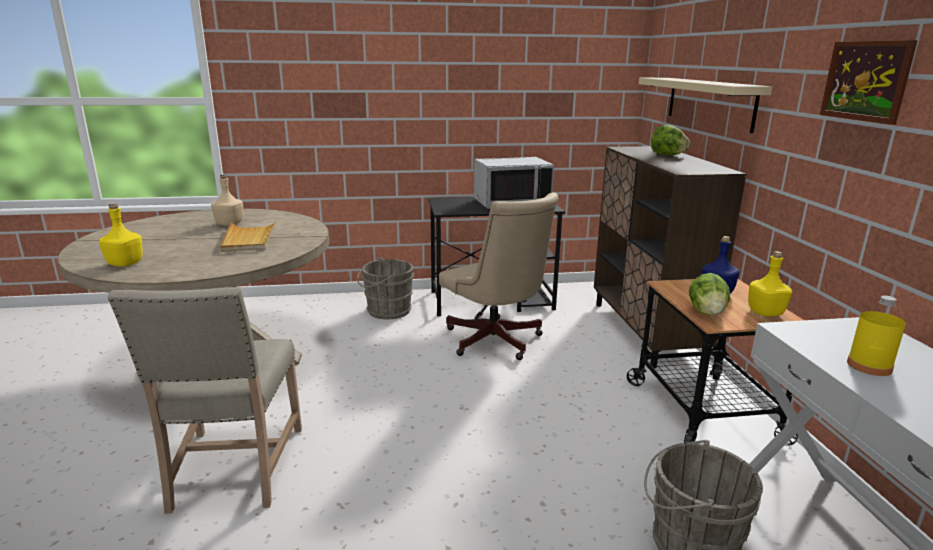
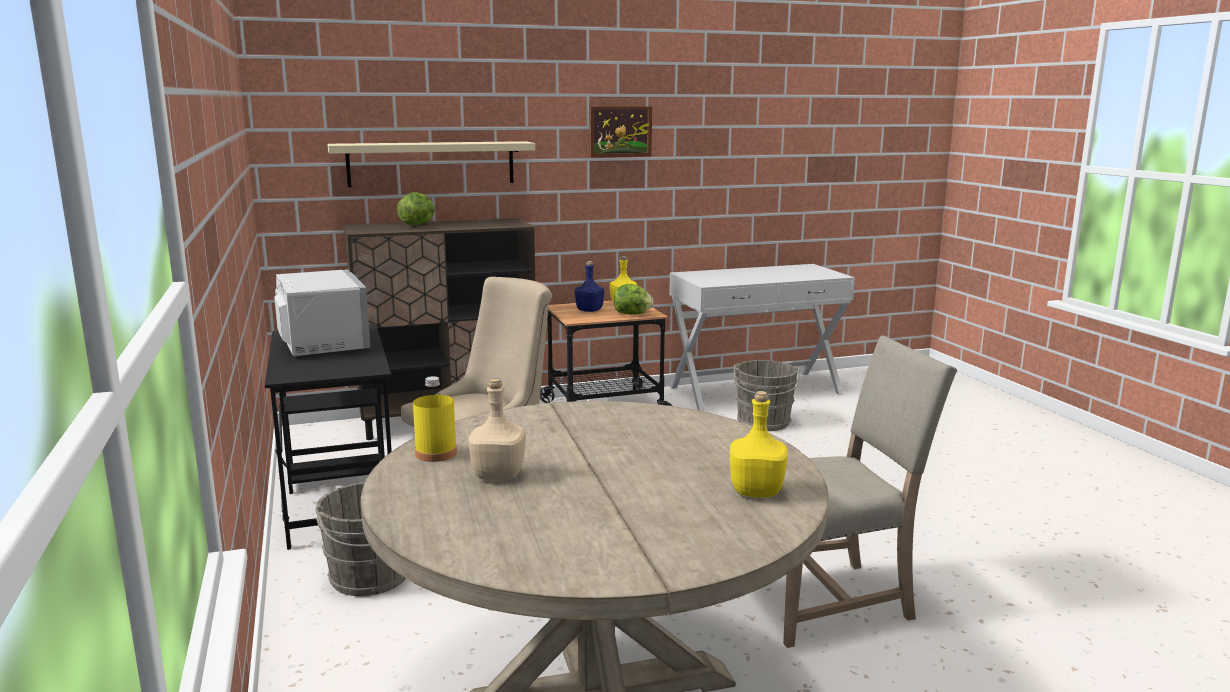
camera: 100 degrees left, 5 degrees down
beige tray [220,221,276,252] -> none
yellow bottle [847,296,906,376] -> yellow bottle moved to [413,376,457,462]

